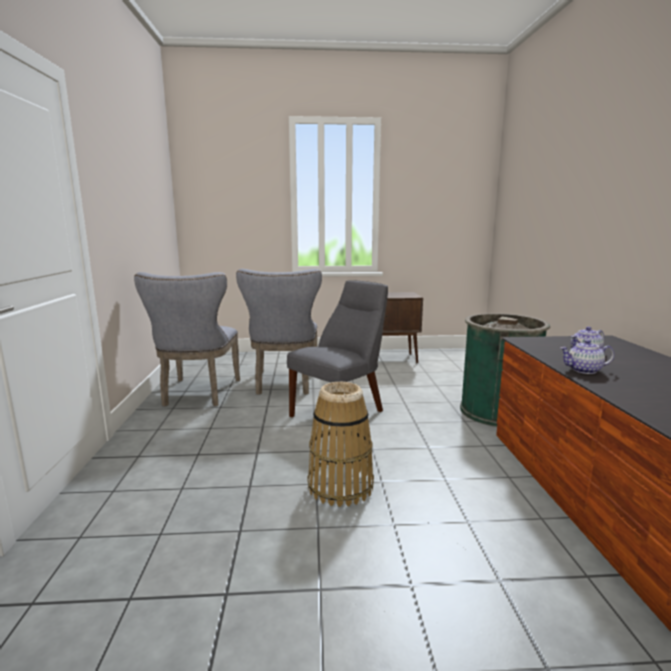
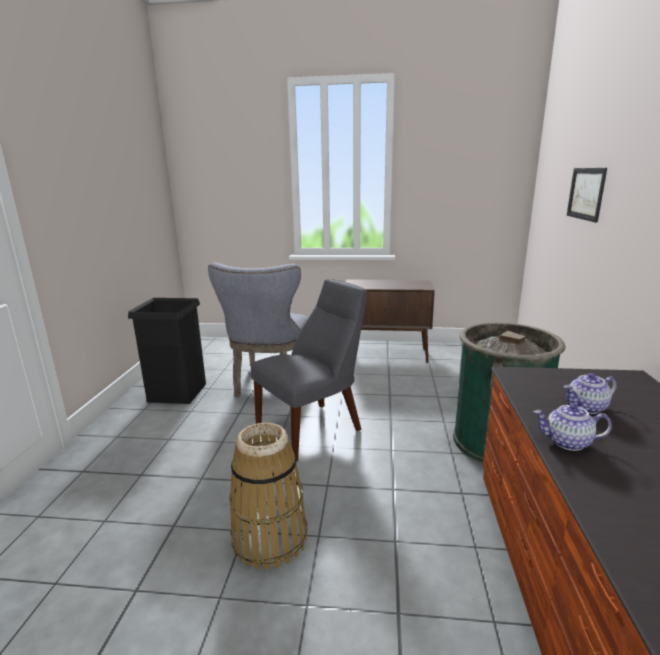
camera: 10 degrees right, 5 degrees up
grey chair [134,272,240,406] -> black trash can [128,298,206,404]
none -> picture [567,168,607,223]

